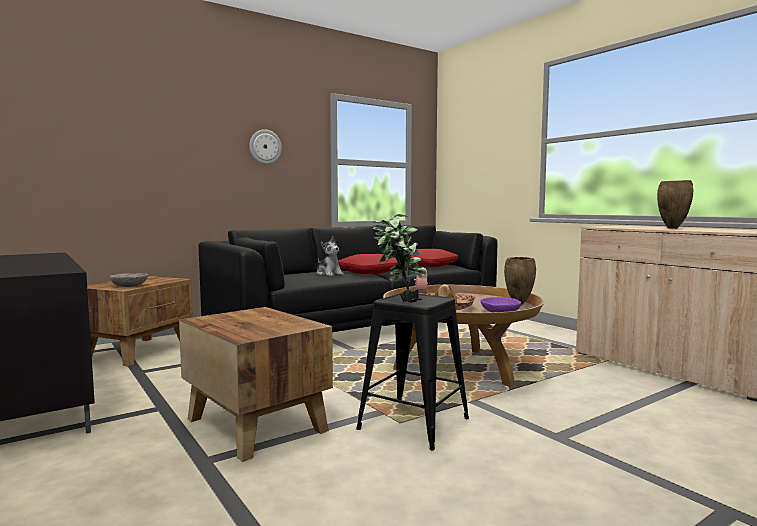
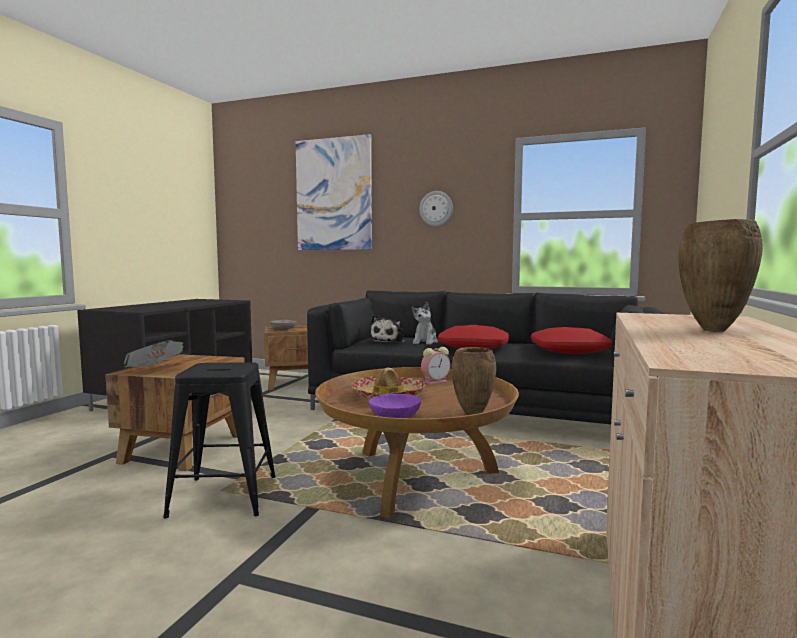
camera: 55 degrees right, 0 degrees up
potted plant [372,214,428,302] -> none
none -> newspaper [124,340,183,367]
none -> picture [296,134,372,250]
none -> plush toy [369,315,406,343]

